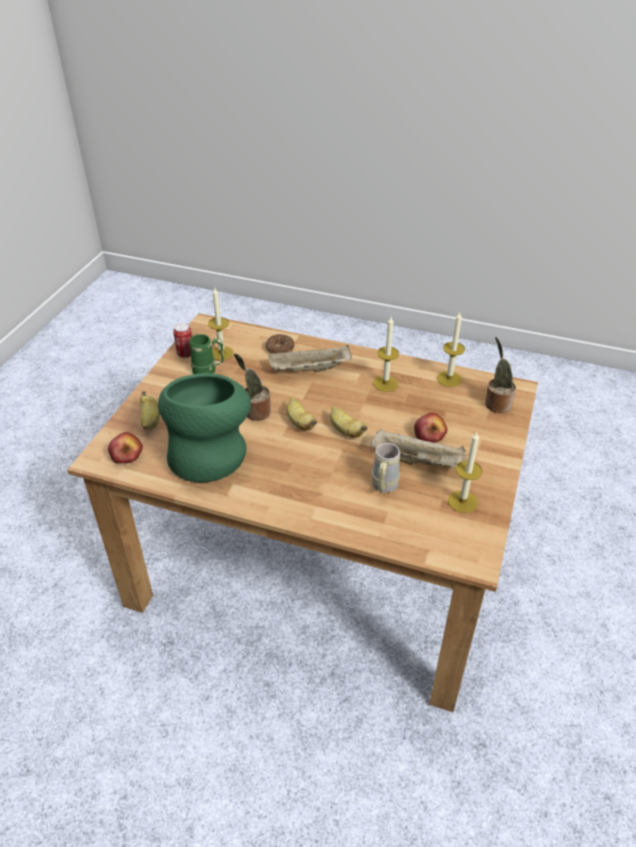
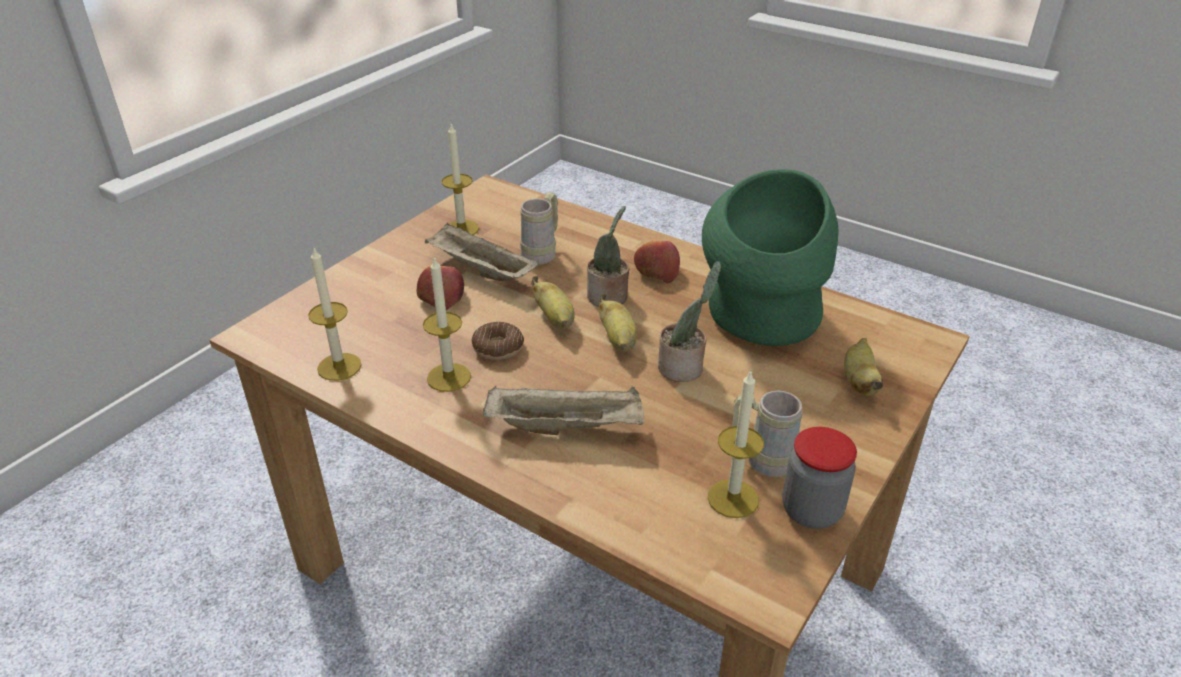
camera: 165 degrees left, 5 degrees down
apple [108,432,143,464] -> apple moved to [634,241,680,284]
can [173,323,192,358] -> jar [782,427,857,529]
green mug [189,334,224,374] -> beige mug [732,391,802,477]
donut [265,334,294,354] -> donut moved to [471,322,524,360]
potted plant [485,337,516,413] -> potted plant moved to [587,206,629,307]

